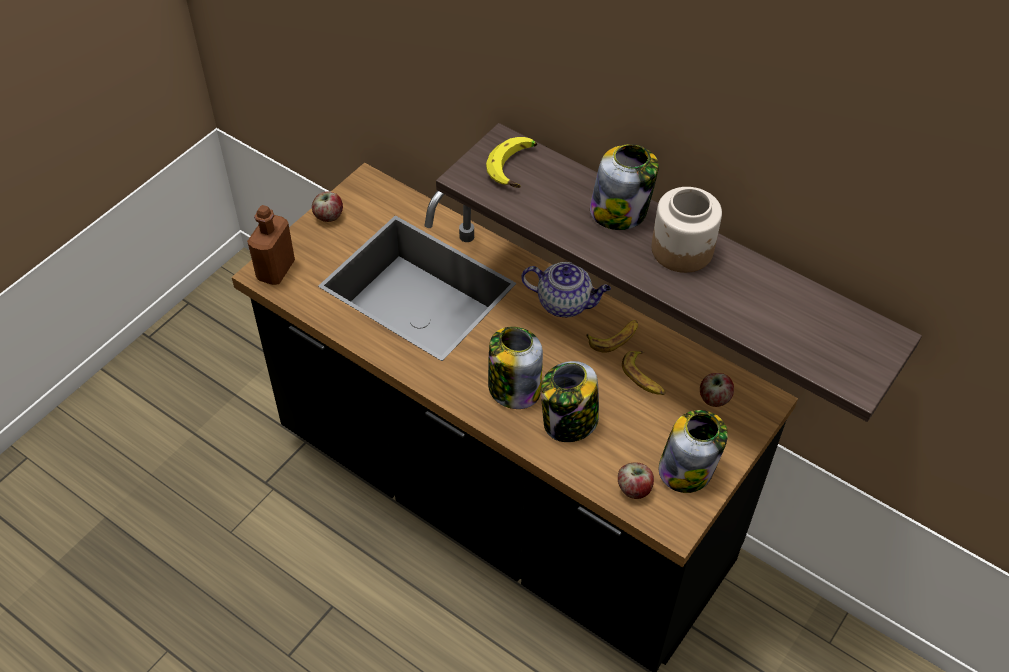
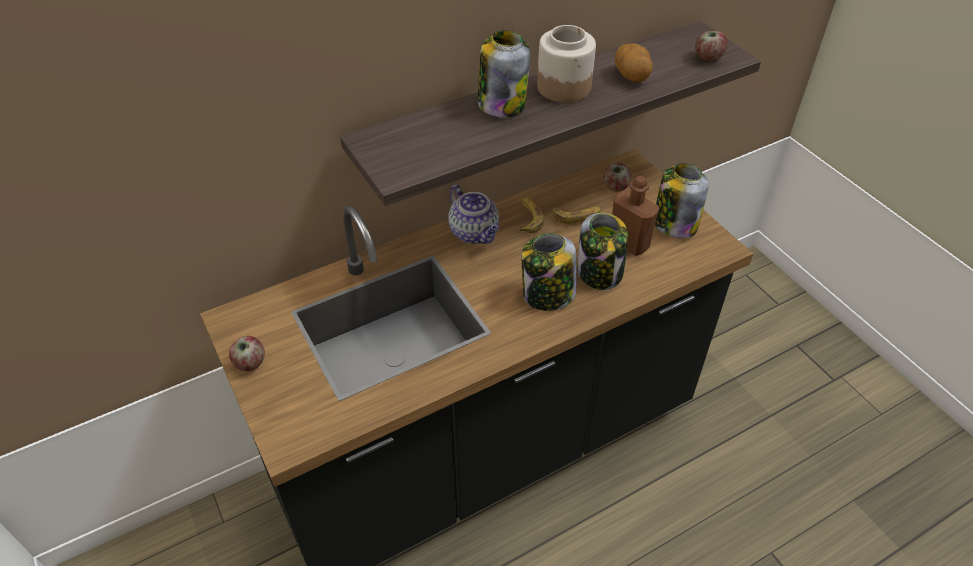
camera: 65 degrees left, 5 degrees down
brown bottle [247,205,295,285] -> brown bottle moved to [612,176,659,256]
banana [486,137,537,188] -> none
teapot [521,262,611,317] -> teapot turned 105 degrees clockwise [448,185,499,244]
apple [618,463,654,499] -> apple moved to [695,31,727,62]
none -> potato [615,43,652,83]

